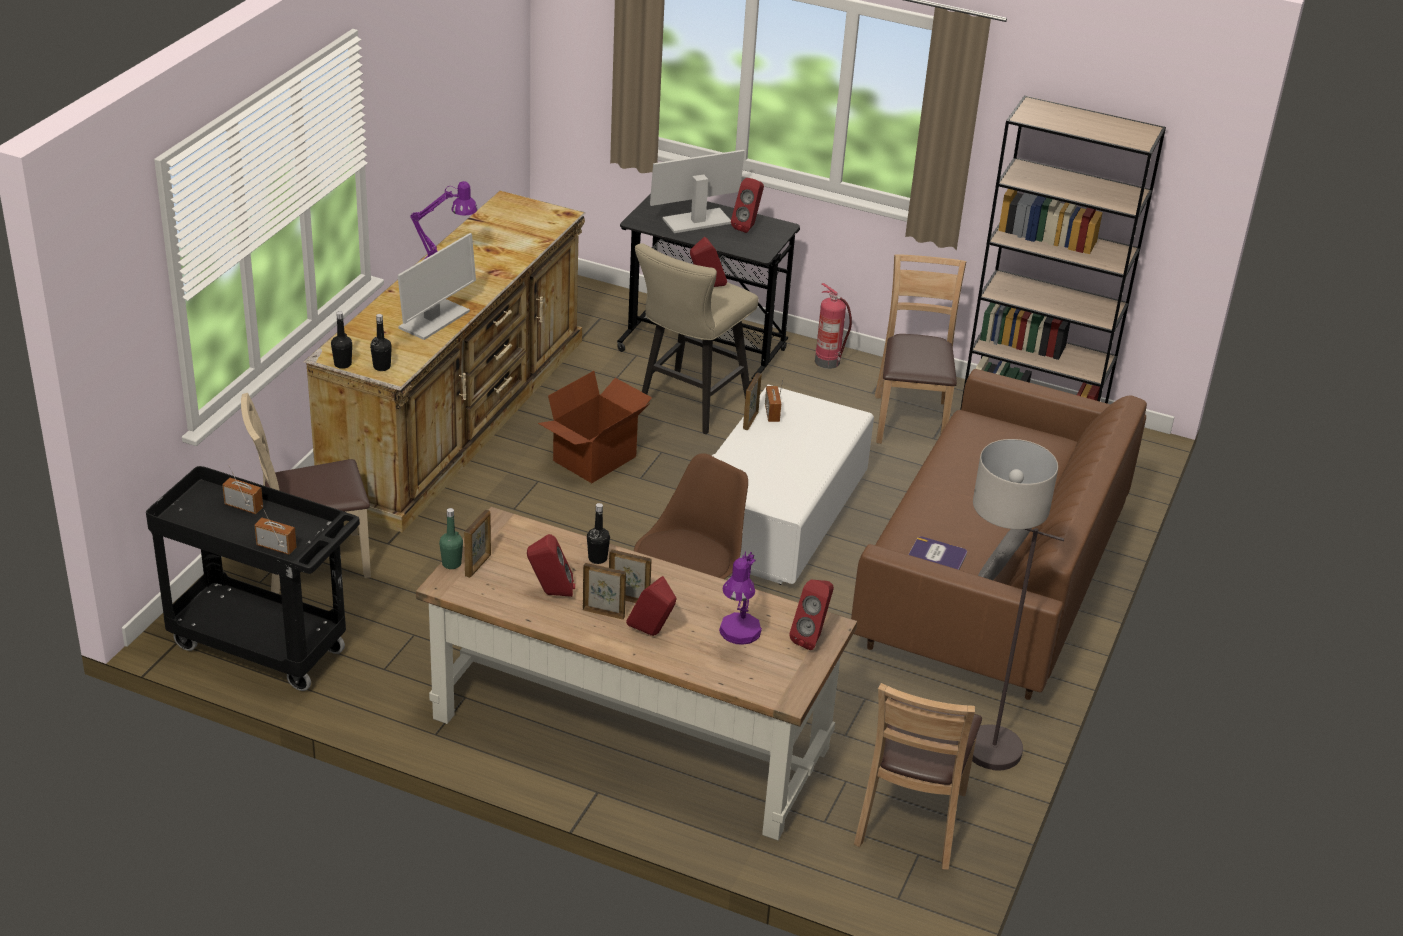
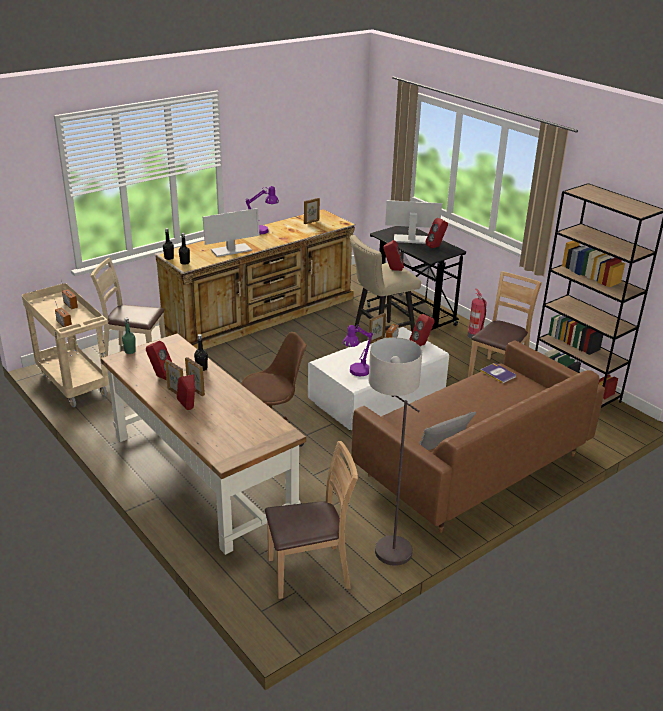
camera: 30 degrees right, 5 degrees down
black cart [146,466,360,691] -> beige cart [22,283,109,407]
picture frame [464,509,491,578] -> picture frame moved to [304,198,320,224]
cardboard box [538,371,652,483] -> none
purple table lamp [719,552,762,645] -> purple table lamp moved to [343,324,373,377]
red speaker [789,579,834,650] -> red speaker moved to [410,314,435,346]
brown chair [854,683,982,870] -> brown chair turned 150 degrees counterclockwise [265,441,358,599]
book [909,536,967,570] -> book moved to [480,363,516,383]

